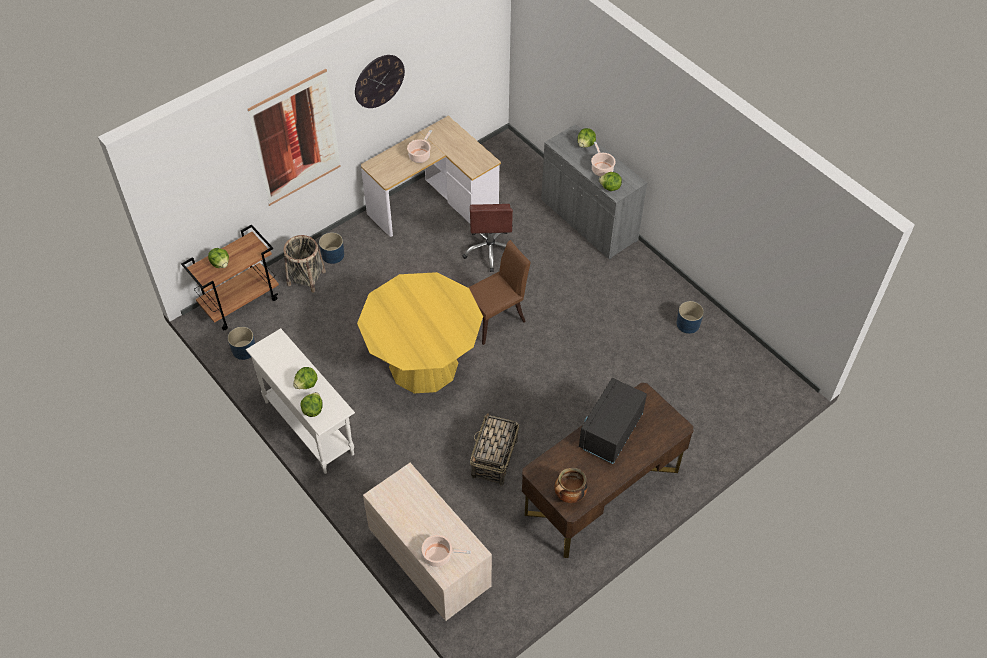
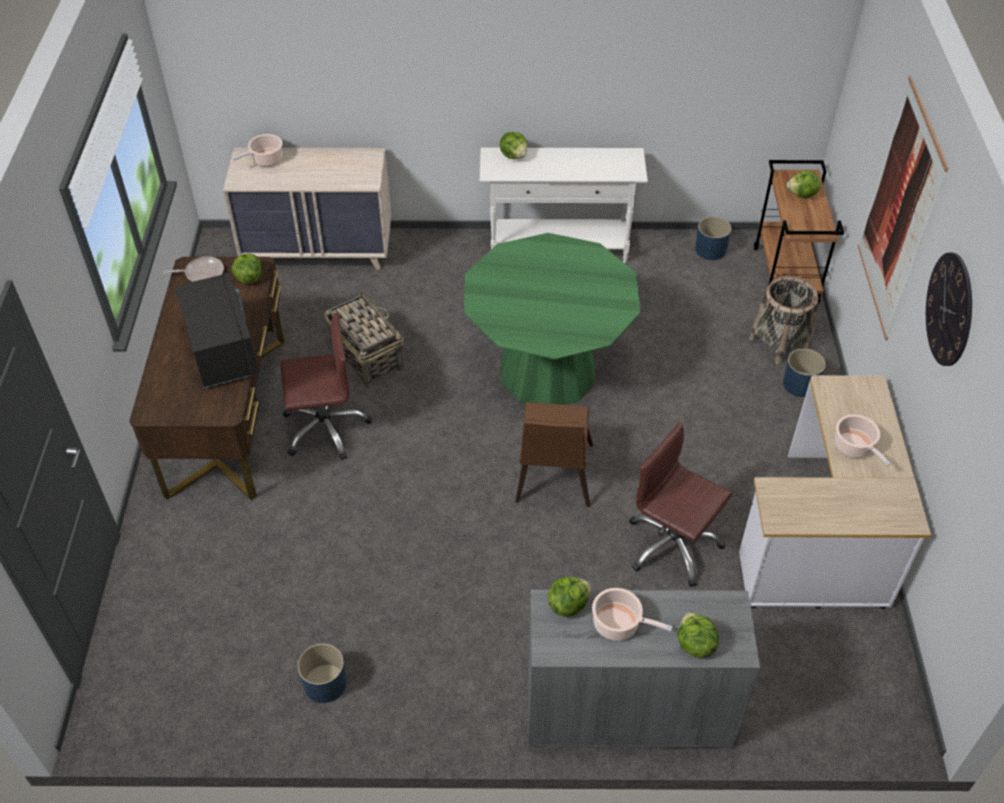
camera: 130 degrees right, 5 degrees down
lettuce [293,367,317,389] -> lettuce moved to [231,253,262,284]
yellow dining table [357,272,483,393] -> green dining table [464,233,641,405]
cooking pot [555,468,587,503] -> frying pan [163,256,224,282]
none -> brown office chair [280,313,372,460]

